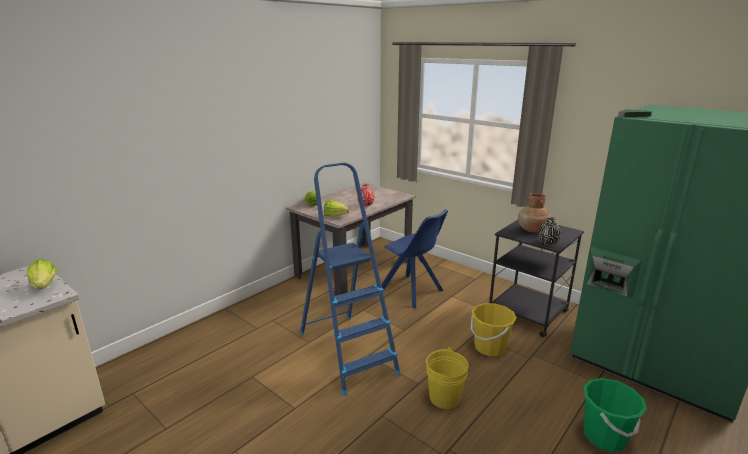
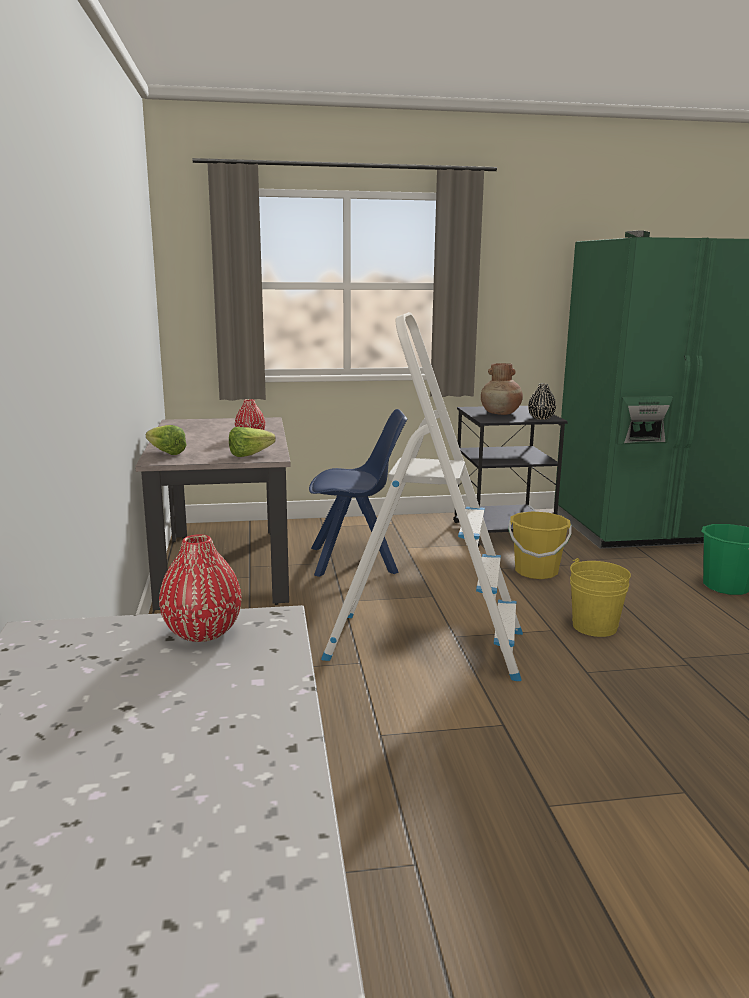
camera: 50 degrees left, 5 degrees down
lettuce [27,260,57,289] -> red vase [159,534,241,642]
blue step ladder [300,163,401,396] -> white step ladder [321,312,523,681]

